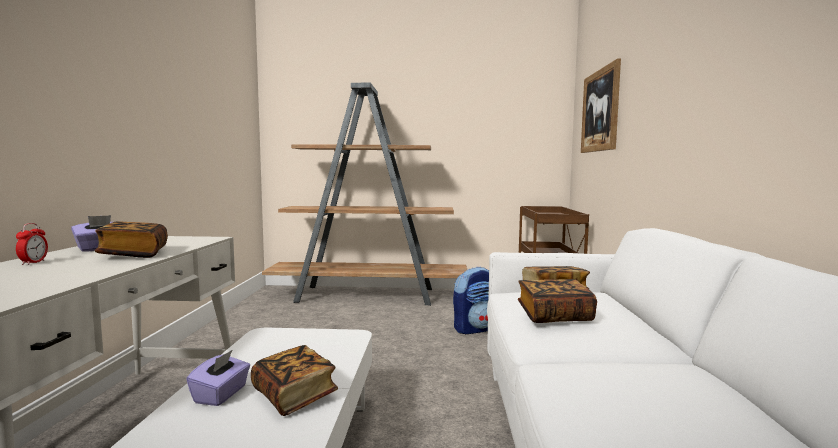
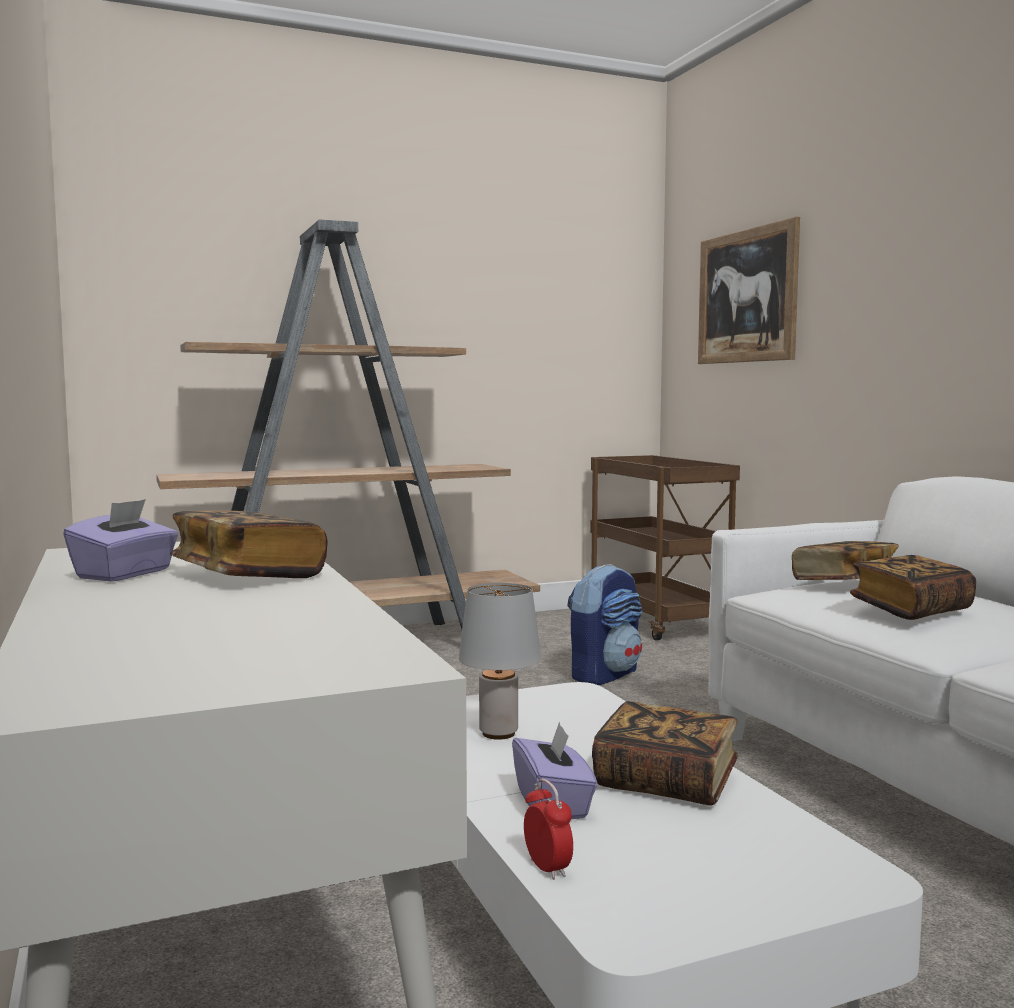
camera: 25 degrees left, 0 degrees up
alarm clock [16,223,48,265] -> alarm clock moved to [524,779,573,880]
none -> grey table lamp [459,583,541,740]

